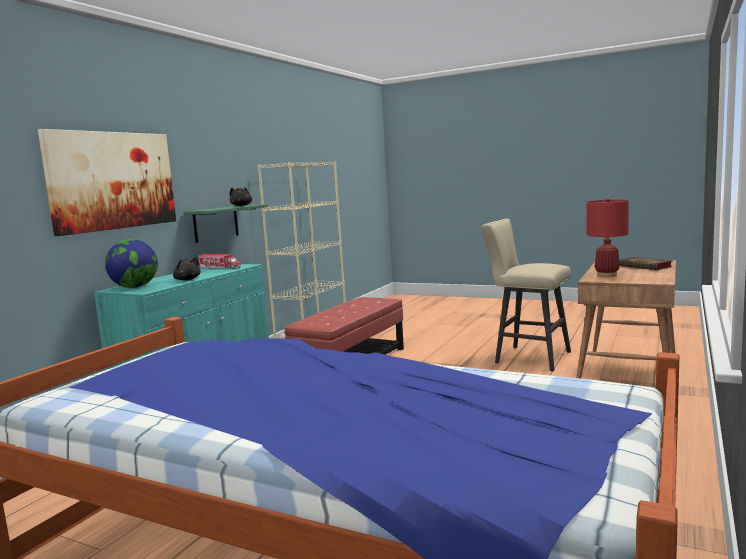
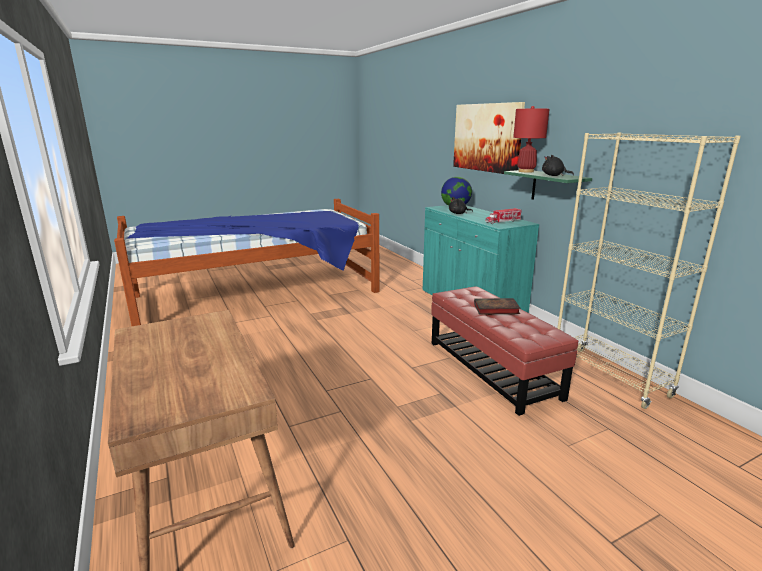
camera: 125 degrees right, 10 degrees up
beige stool [481,218,571,371] -> none
red table lamp [587,198,629,277] -> red table lamp moved to [513,106,549,173]
book [619,257,673,270] -> book moved to [474,298,521,315]

